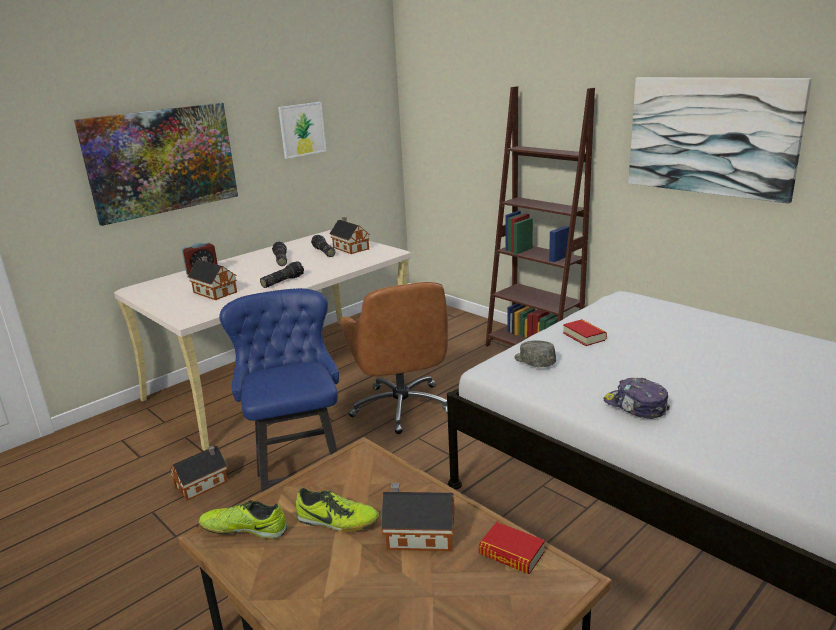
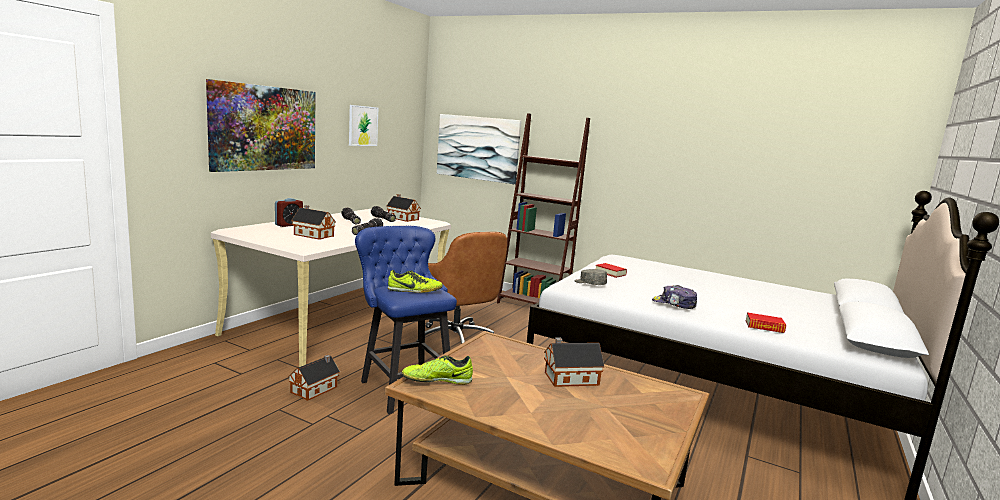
camera: 20 degrees left, 10 degrees down
shoe [296,488,379,532] -> shoe moved to [388,270,443,293]
book [479,522,545,574] -> book moved to [746,312,786,333]
picture [628,77,812,204] -> picture moved to [437,114,522,184]

